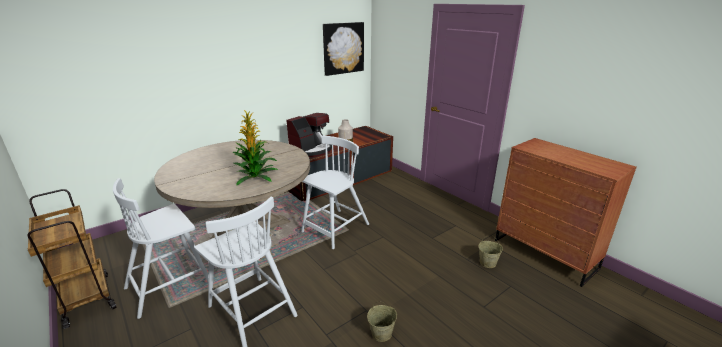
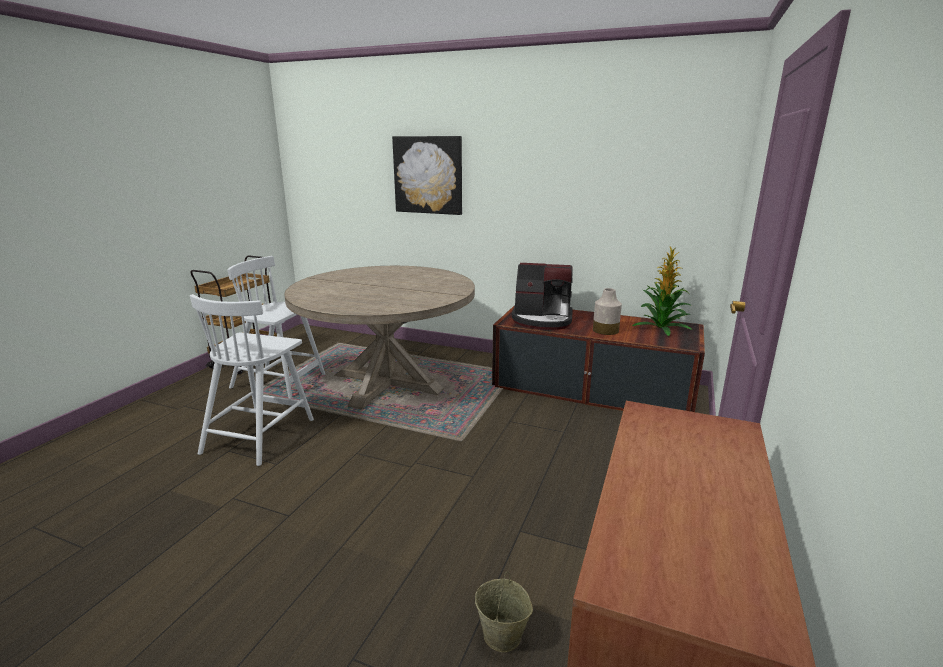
camera: 60 degrees right, 5 degrees down
potted plant [233,110,278,185] -> potted plant moved to [633,247,692,336]
white chair [301,136,369,249] -> none
picture [323,22,364,76] -> picture moved to [392,136,462,215]
beige bucket [367,302,397,342] -> none

